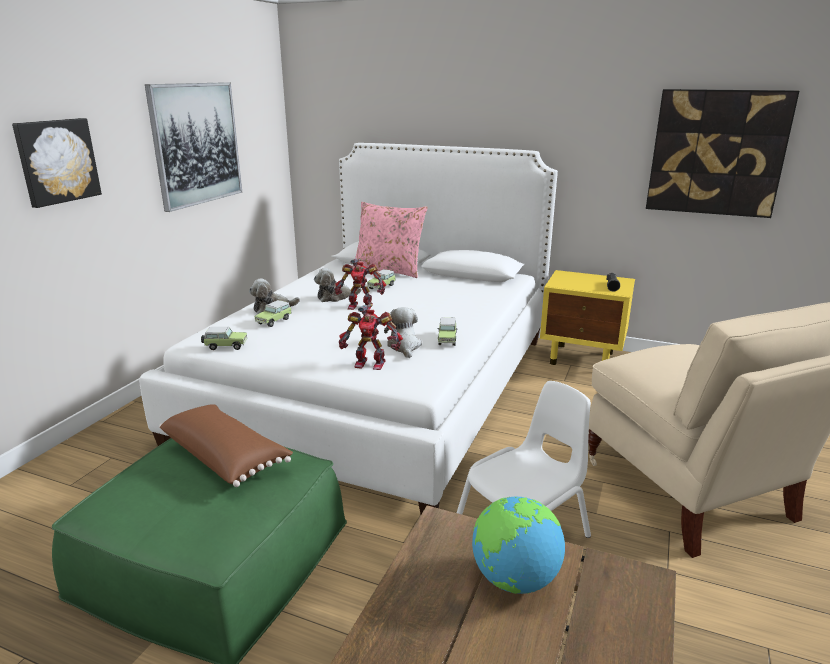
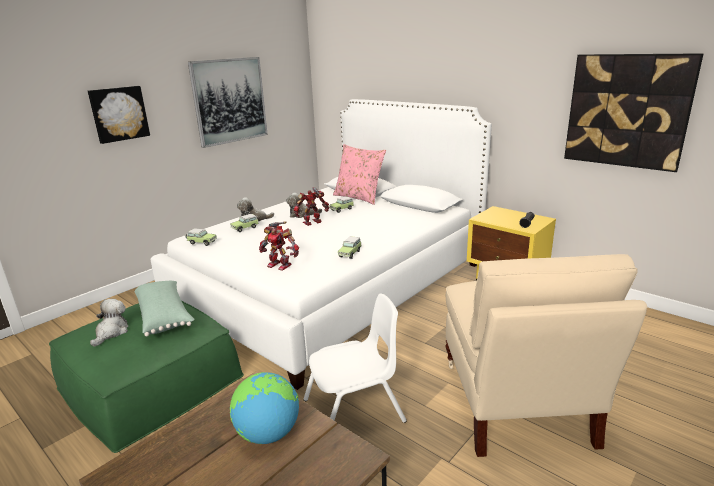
camera: 20 degrees right, 0 degrees up
brown pillow [159,404,293,487] -> green pillow [135,281,195,337]
toy robot [335,258,386,310] -> toy robot turned 120 degrees clockwise [294,187,329,226]
plush toy [384,307,422,358] -> plush toy moved to [90,299,128,347]

